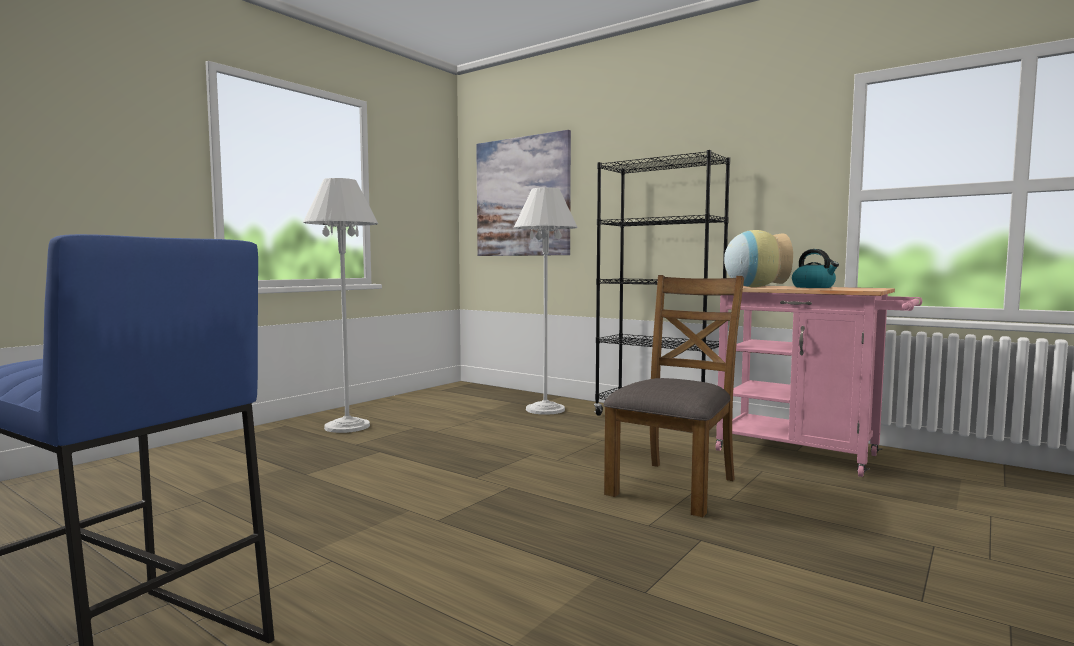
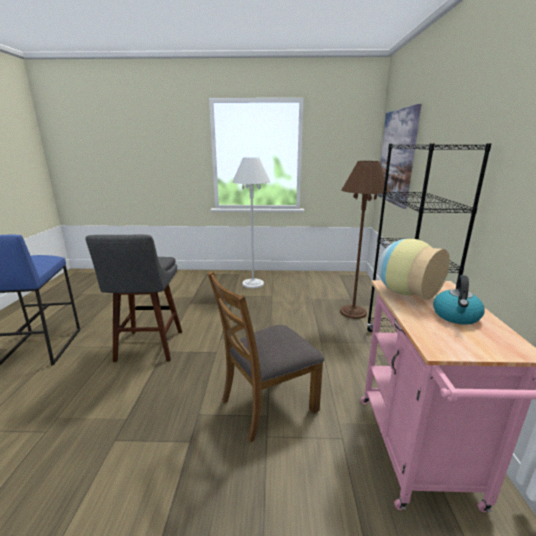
camera: 55 degrees right, 15 degrees up
white floor lamp [514,187,578,415] -> brown floor lamp [340,161,390,319]
brown chair [604,275,744,517] -> brown chair turned 150 degrees clockwise [208,271,324,443]
none -> grey stool [85,235,182,362]

